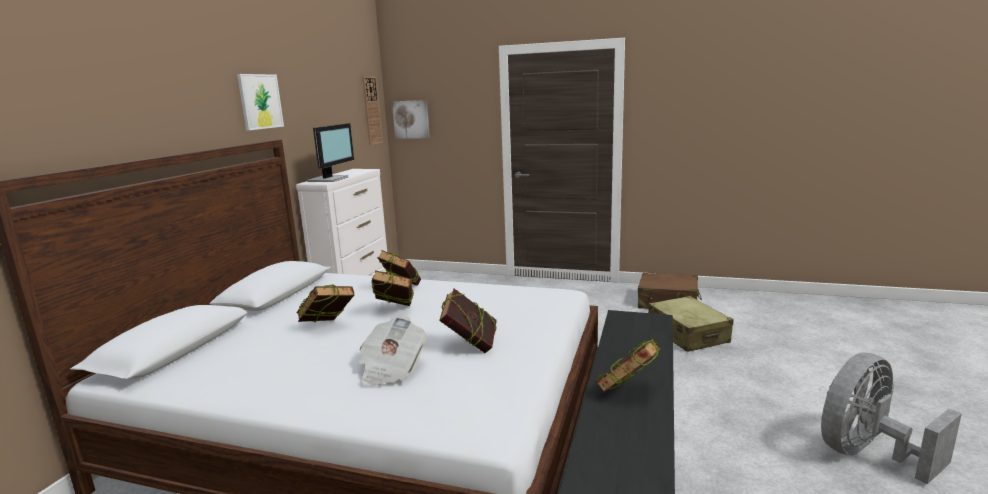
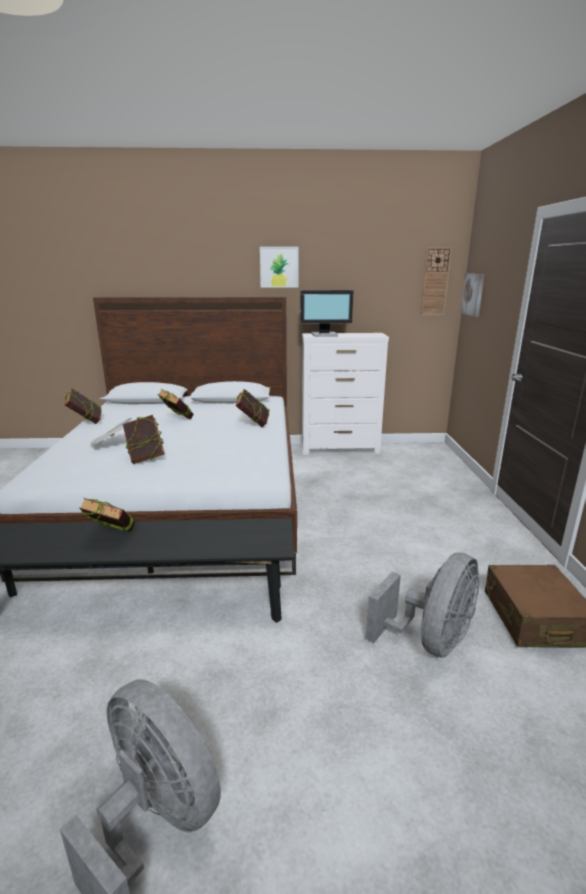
camera: 70 degrees right, 5 degrees up
book [371,270,414,306] -> book moved to [65,388,102,424]
beige suitcase [648,296,734,352] -> grey fan [366,552,480,658]

